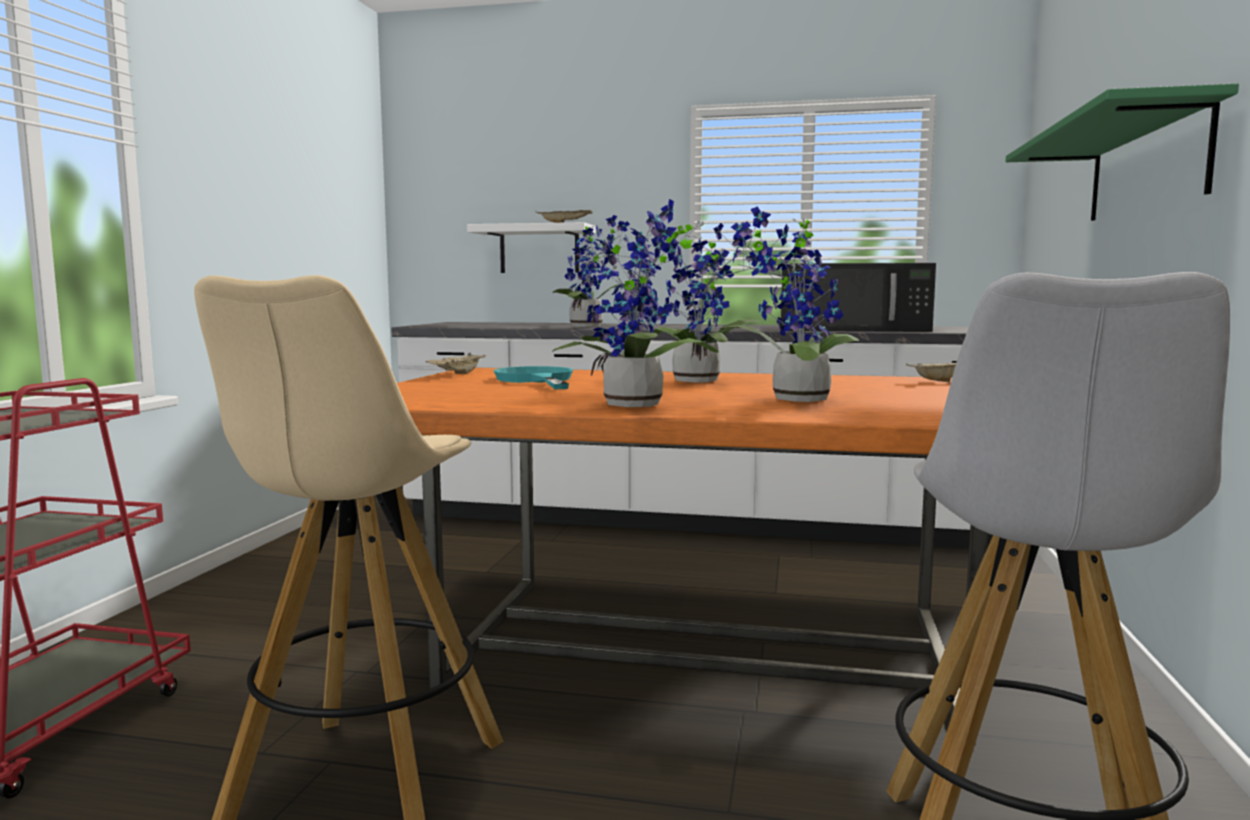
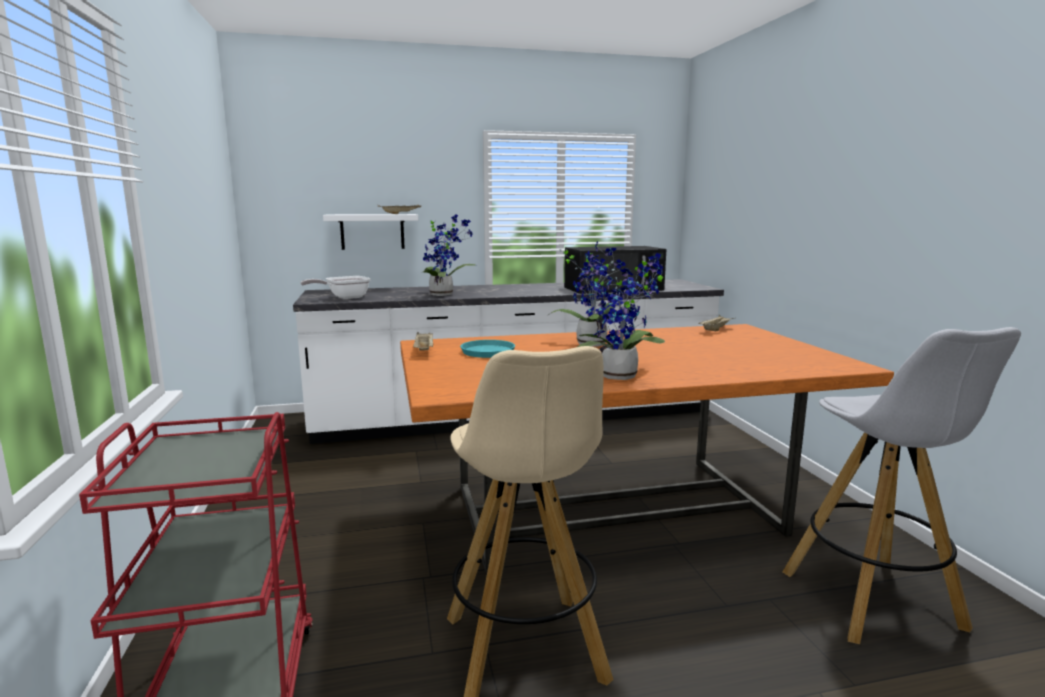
camera: 25 degrees left, 5 degrees up
potted plant [720,206,860,402] -> none
green shelf [1006,84,1239,221] -> none
none -> frying pan [301,276,371,299]

